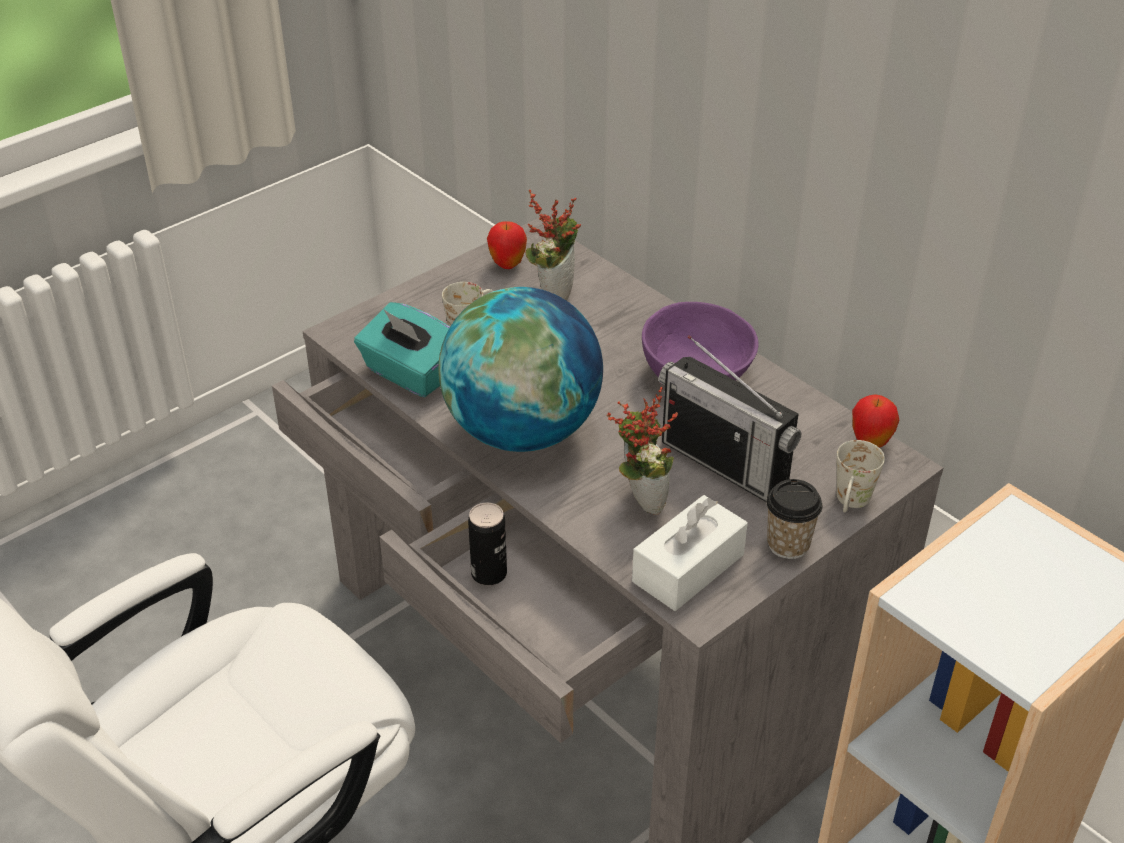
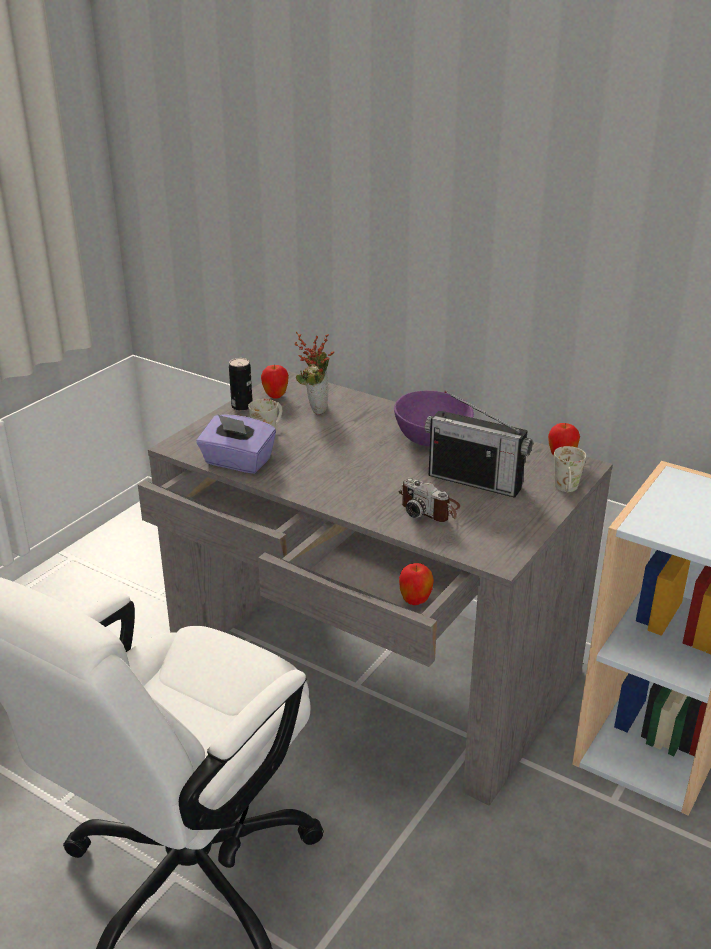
camera: 15 degrees left, 10 degrees down
turquoise tissue box [354,302,450,397] -> purple tissue box [197,414,276,474]
globe [438,287,603,452] -> none
can [468,503,507,585] -> can moved to [229,358,253,411]
potted plant [606,387,678,515] -> camera [399,478,460,522]
white tissue box [632,495,748,611] -> none
cup [766,479,822,559] -> none
none -> apple [399,563,434,605]

